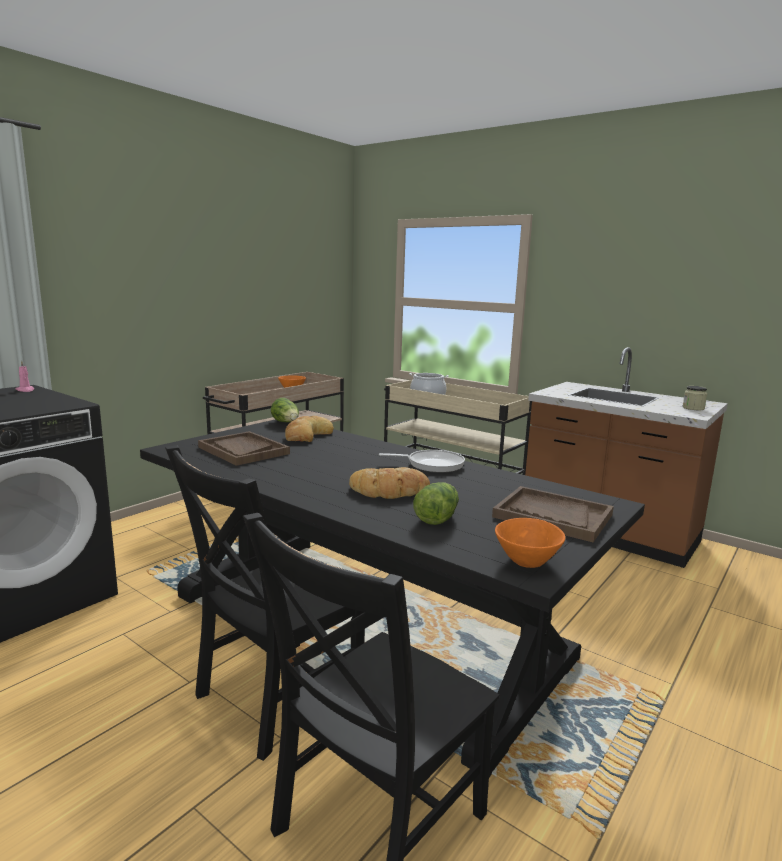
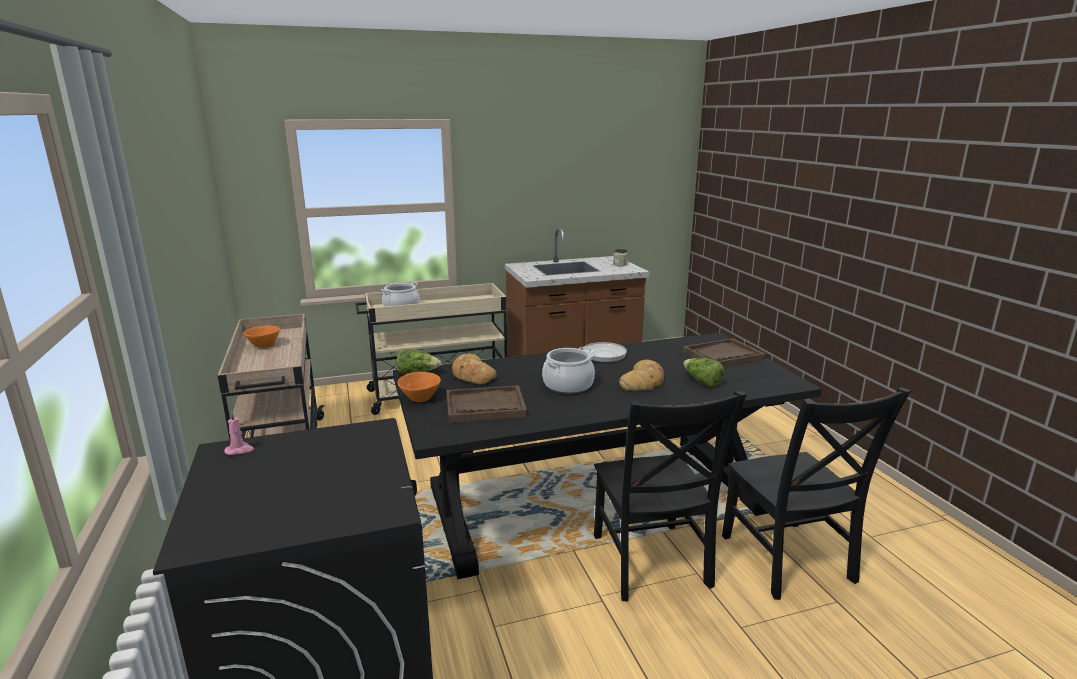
camera: 55 degrees left, 5 degrees up
orange bowl [495,518,565,568] -> orange bowl moved to [398,372,441,402]
none -> cooking pot [542,346,595,394]

